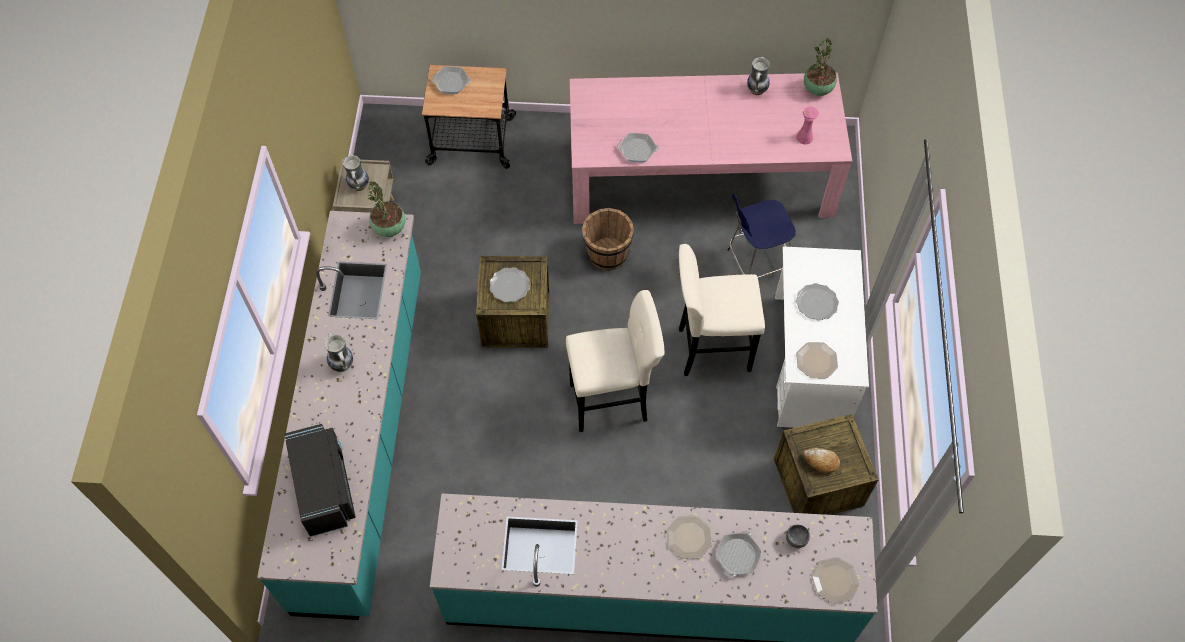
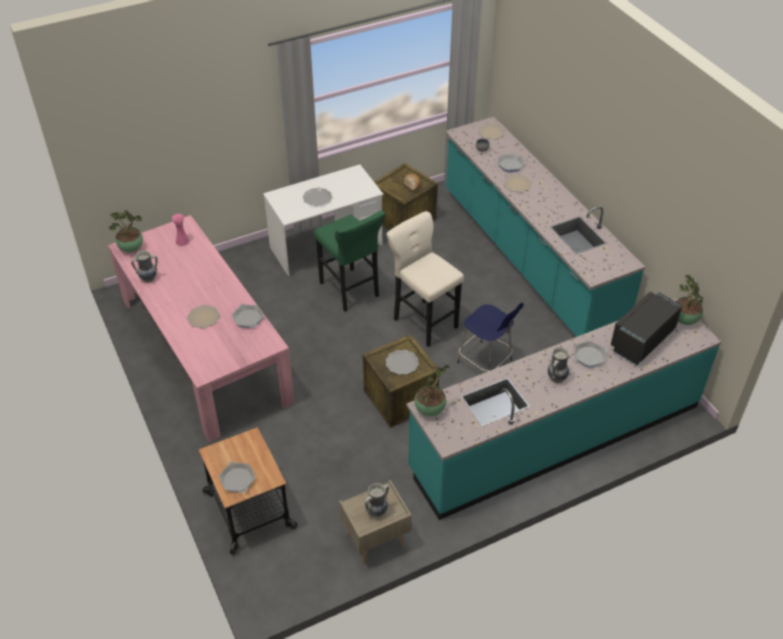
camera: 120 degrees left, 15 degrees down
brown bucket [582,208,634,271] -> none
beige stool [679,244,765,376] -> green stool [314,210,385,312]
blue stool [727,194,796,278] -> blue stool moved to [457,303,524,372]
plate [796,342,838,378] -> plate moved to [187,305,220,328]
none -> frying pan [572,341,608,368]
none -> potted plant [676,275,703,325]

